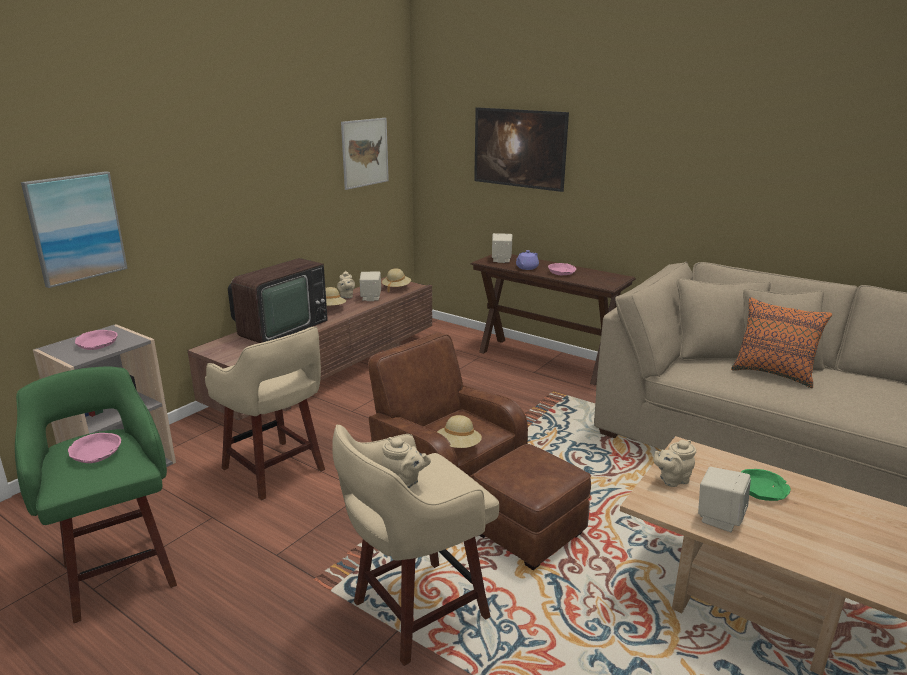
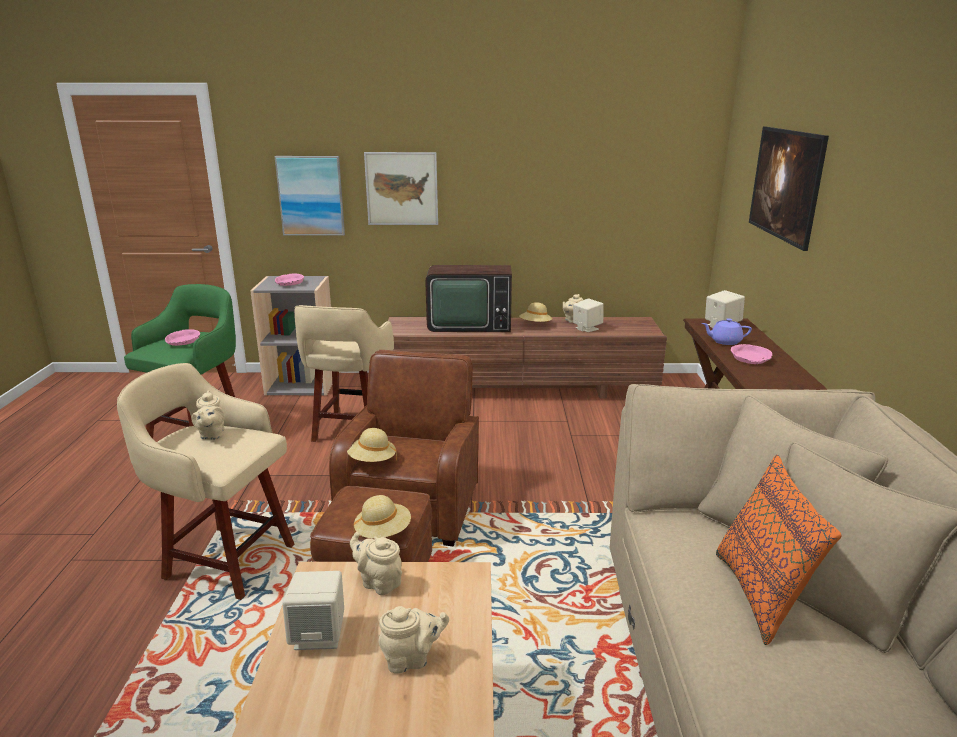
camera: 55 degrees right, 0 degrees up
picture [341,118,389,190] -> picture moved to [364,152,438,225]
beige hat [382,268,411,292] -> beige hat moved to [354,495,411,538]
green bowl [741,469,791,501] -> beige teapot [378,606,449,674]

